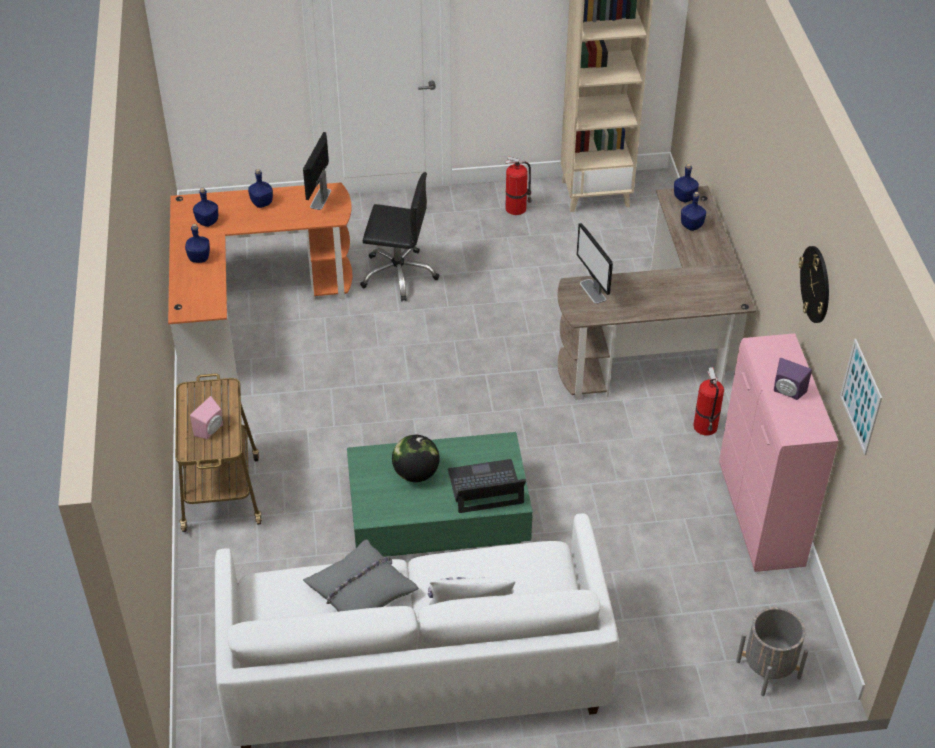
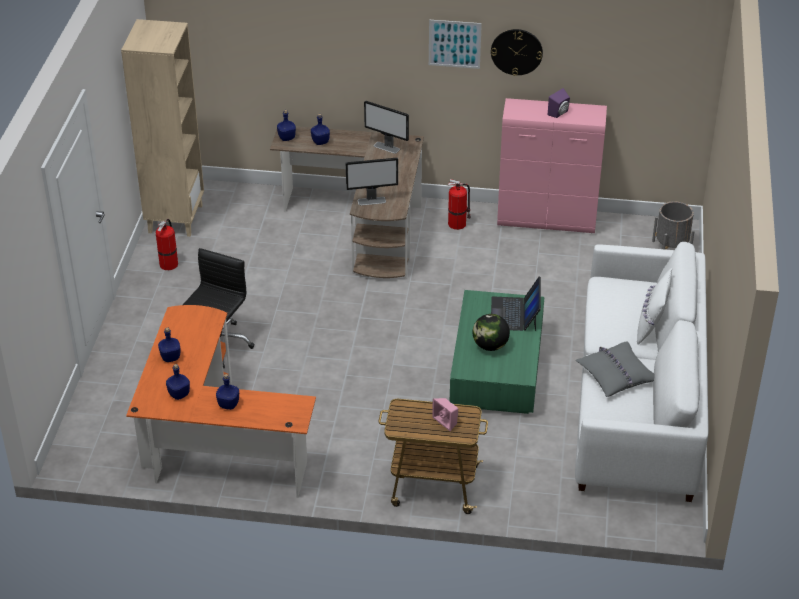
camera: 75 degrees left, 5 degrees down
monitor [303,132,331,210] -> monitor moved to [364,101,409,154]
picture [840,339,882,455] -> picture moved to [429,20,482,69]

